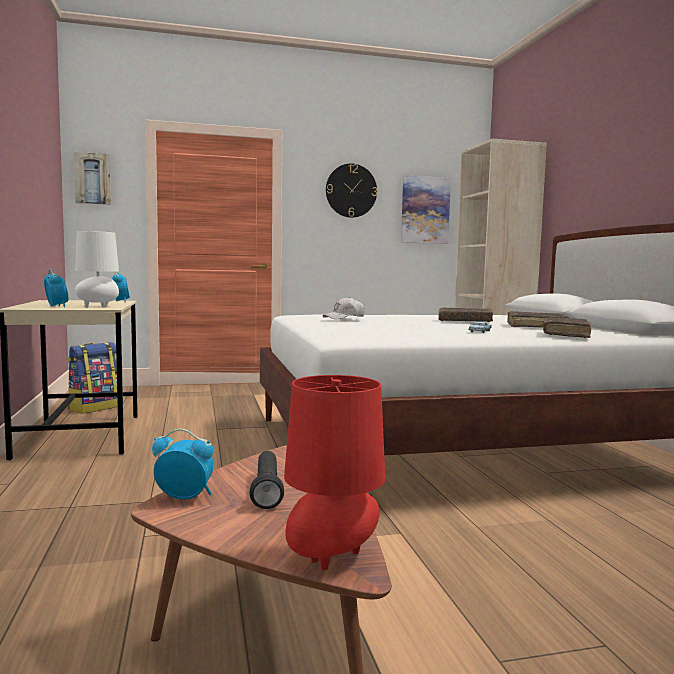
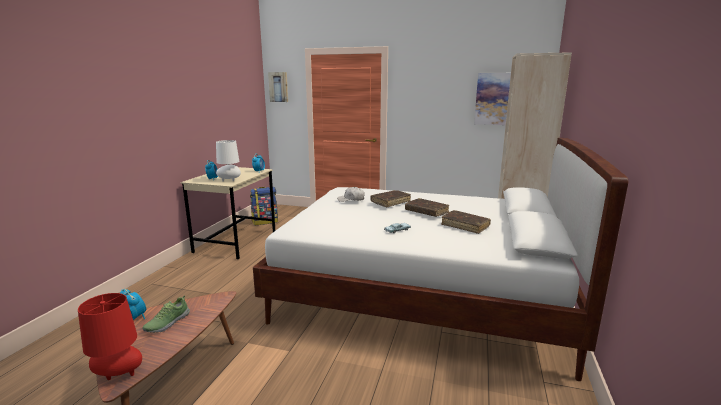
camera: 30 degrees right, 10 degrees up
black flashlight [250,451,284,509] -> shoe [143,295,190,333]
wall clock [326,163,377,218] -> none
brown book [543,317,591,338] -> brown book moved to [370,190,411,207]

